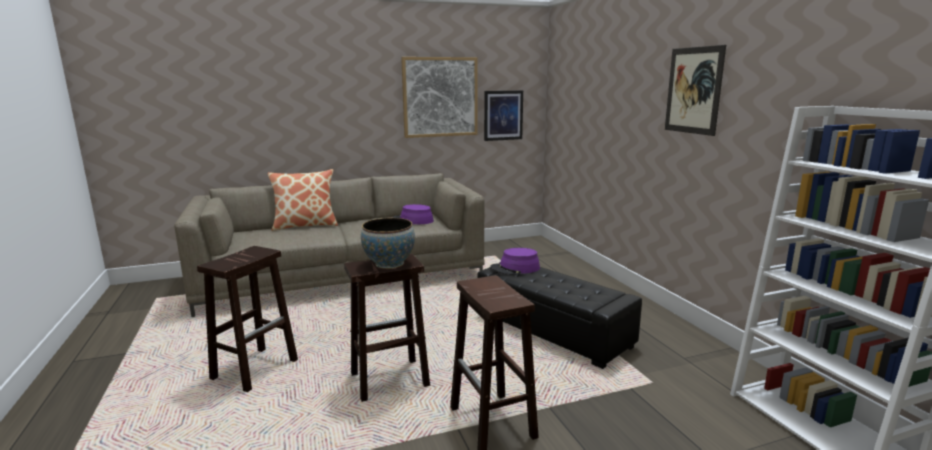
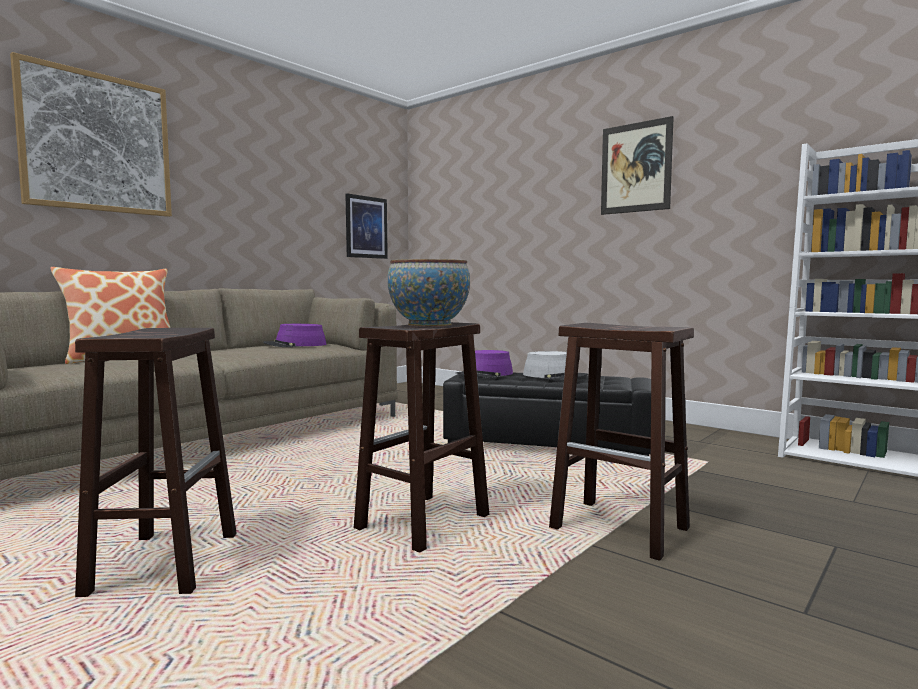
camera: 30 degrees left, 10 degrees down
picture [401,57,478,138] -> picture moved to [10,52,172,217]
none -> grey hat [523,351,588,380]

